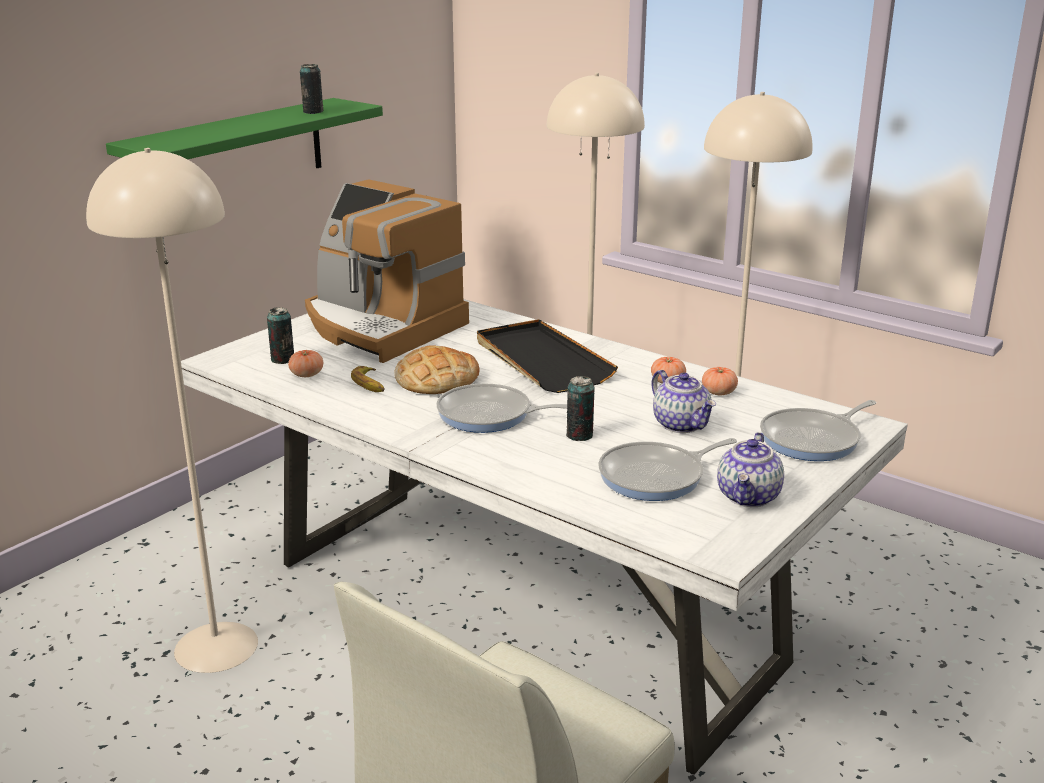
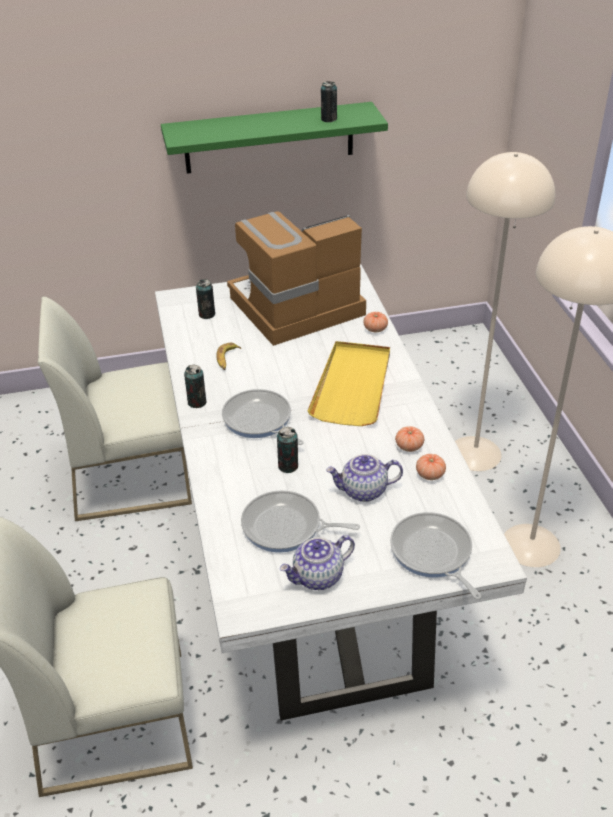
camera: 40 degrees right, 15 degrees up
beige floor lamp [86,148,258,673] -> white chair [38,297,192,521]
tomato [288,350,323,377] -> tomato moved to [364,312,388,332]
coffee machine [305,179,469,363] -> coffee machine turned 75 degrees clockwise [227,211,366,346]
bread [394,345,479,394] -> none
black tray [477,319,618,393] -> yellow tray [307,341,390,426]
teapot [652,370,716,433] -> teapot turned 75 degrees clockwise [326,454,403,502]
frying pan [760,400,876,461] -> frying pan turned 60 degrees clockwise [390,512,481,599]
none -> can [184,365,206,408]

